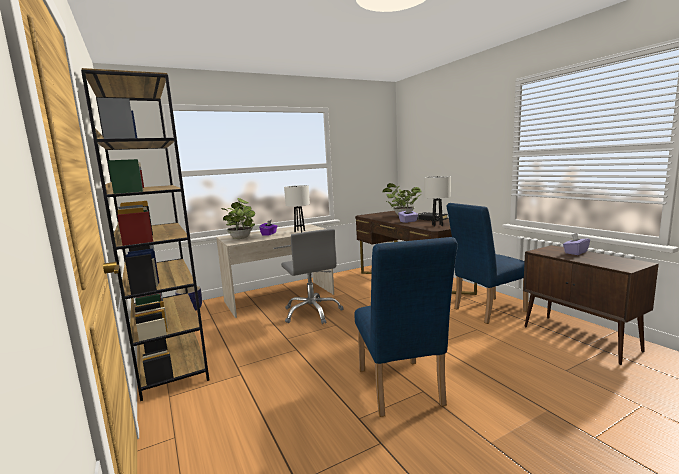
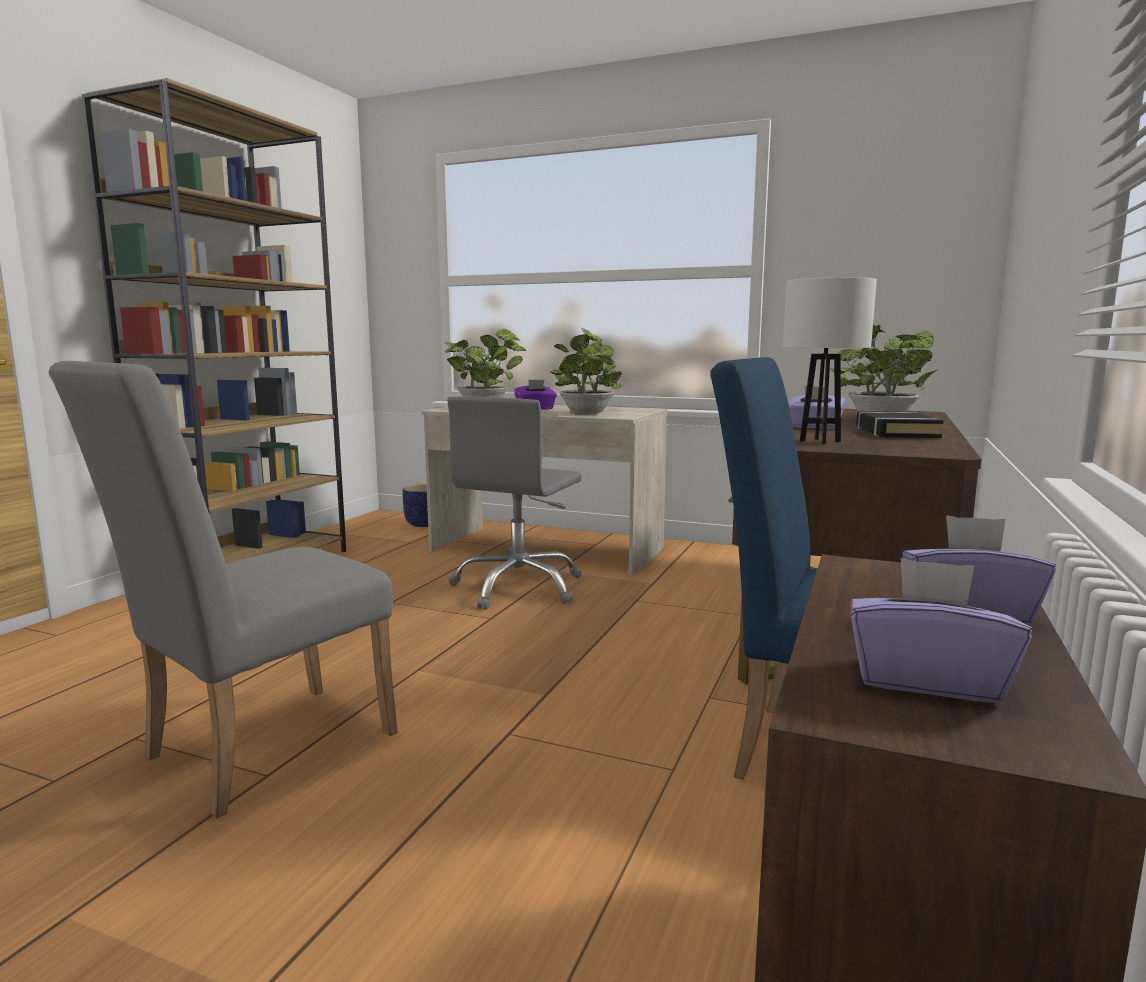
camera: 50 degrees right, 0 degrees up
white table lamp [284,185,310,232] -> potted plant [549,328,622,415]
blue chair [354,237,458,417] -> grey chair [49,361,397,819]
none -> purple tissue box [851,558,1032,703]

